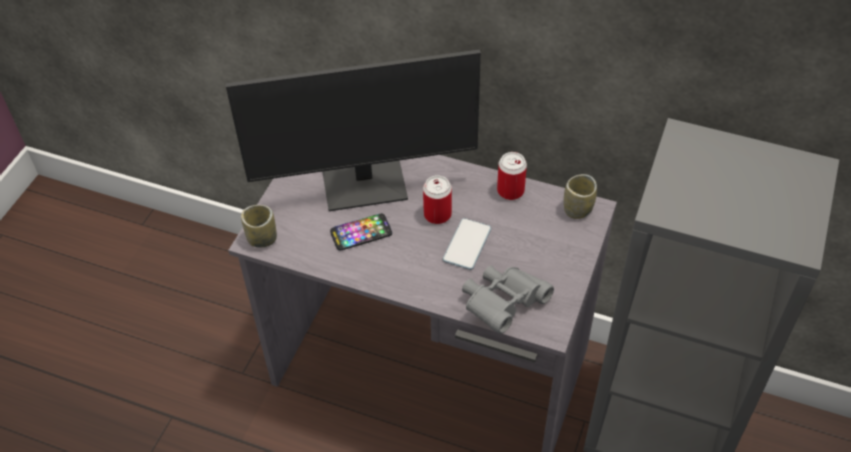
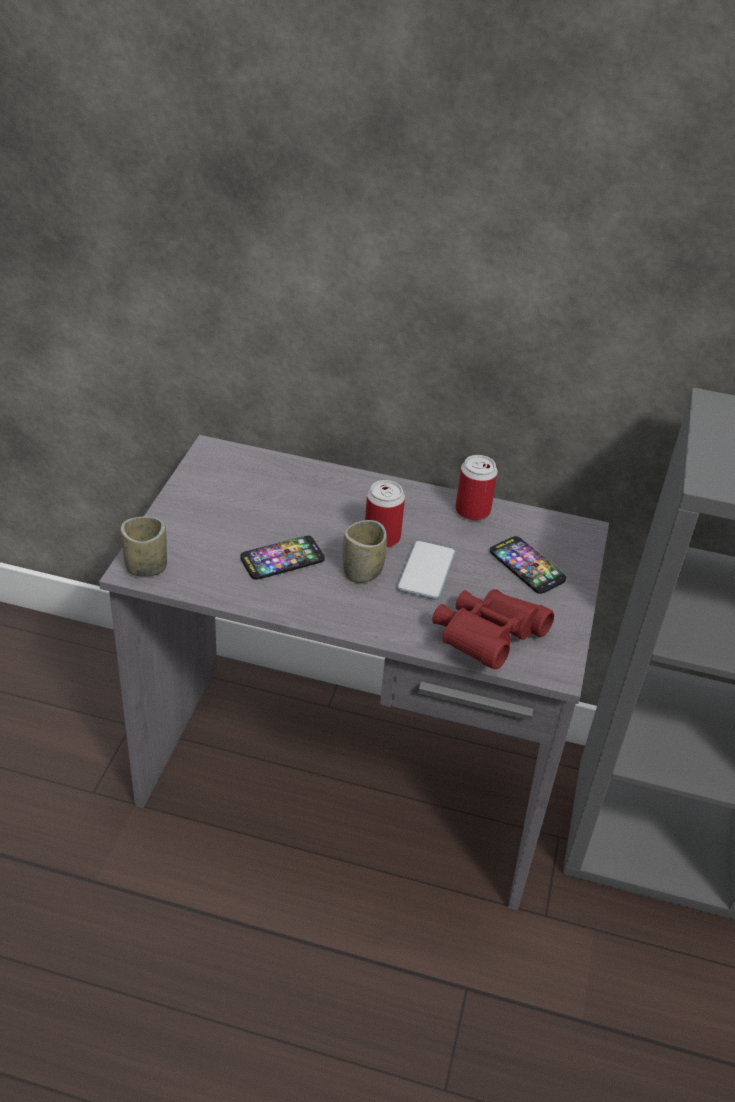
camera: 10 degrees left, 10 degrees down
monitor [226,49,481,211] -> none
grey binoculars [462,265,554,334] -> red binoculars [432,589,554,669]
cup [564,174,597,219] -> cup moved to [342,520,387,583]
none -> phone [490,536,566,594]

